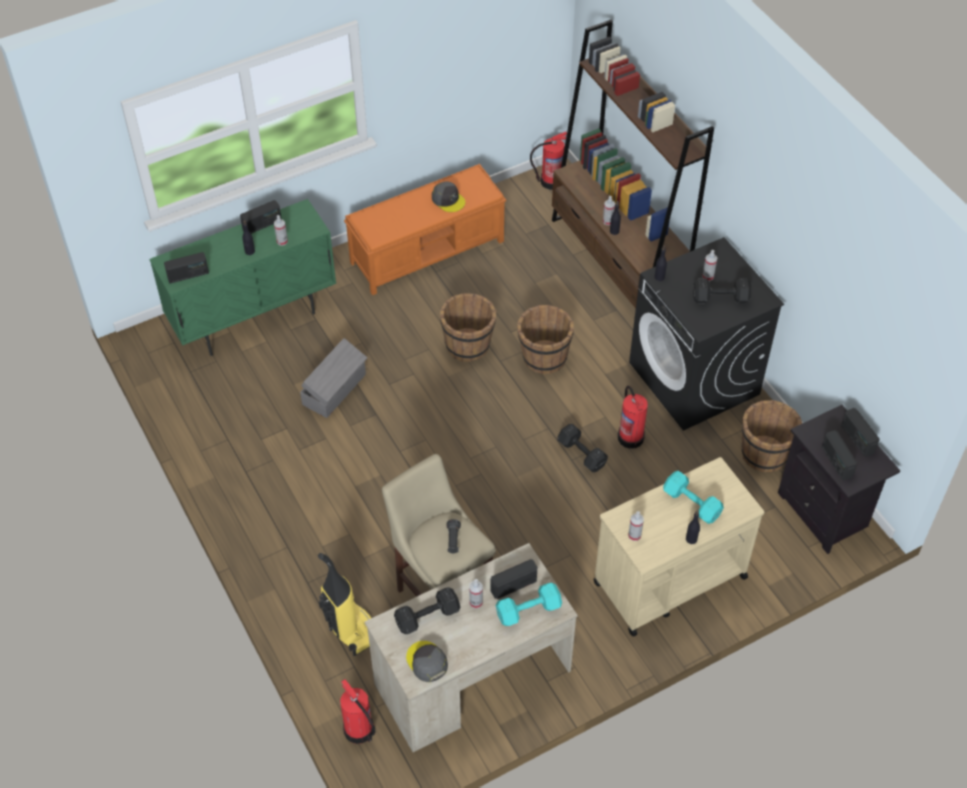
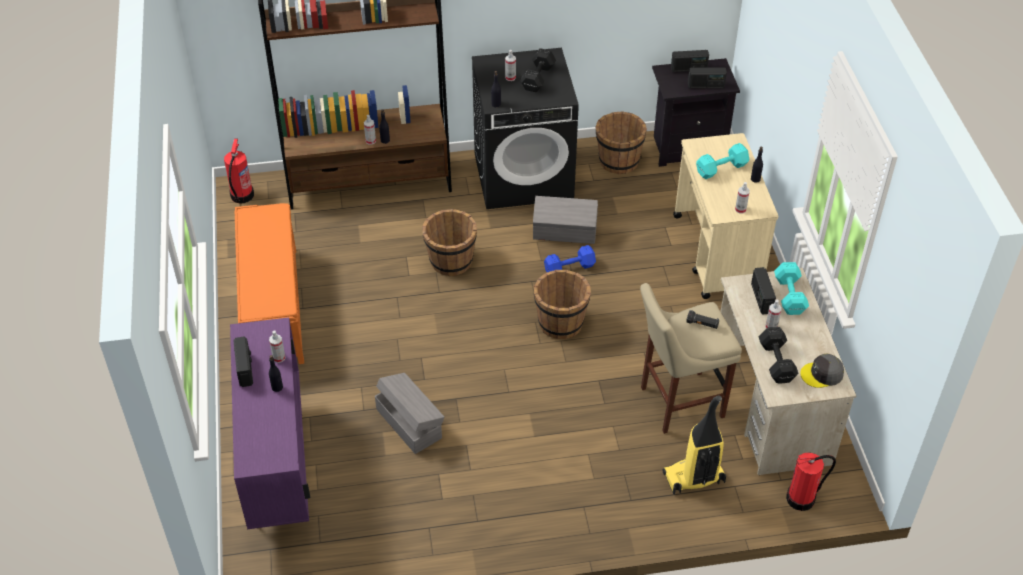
camera: 70 degrees left, 5 degrees down
green cabinet [149,199,336,356] -> purple cabinet [230,318,311,529]
radio [164,252,209,283] -> none
grey cap [432,182,465,212] -> none
brown bucket [440,293,496,362] -> brown bucket moved to [534,270,591,339]
black dumbbell [557,424,608,472] -> blue dumbbell [544,245,596,272]
fire extinguisher [618,386,648,449] -> grey storage box [533,196,598,244]

